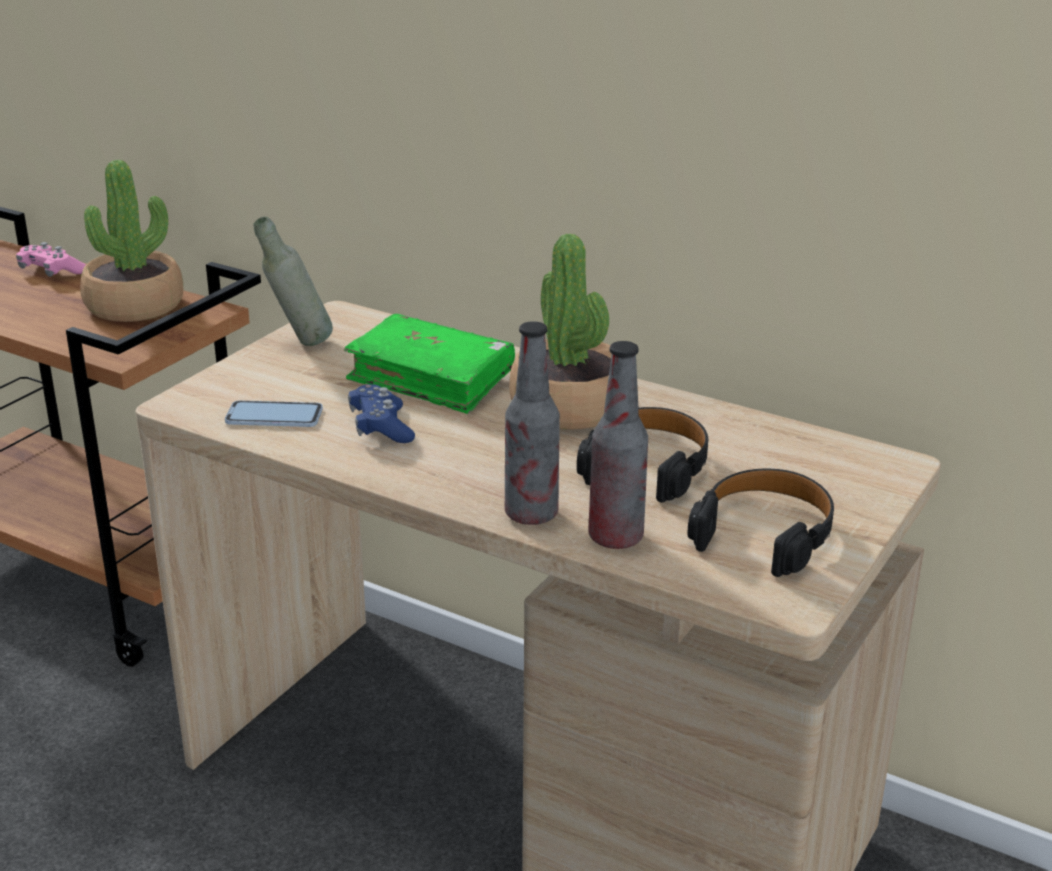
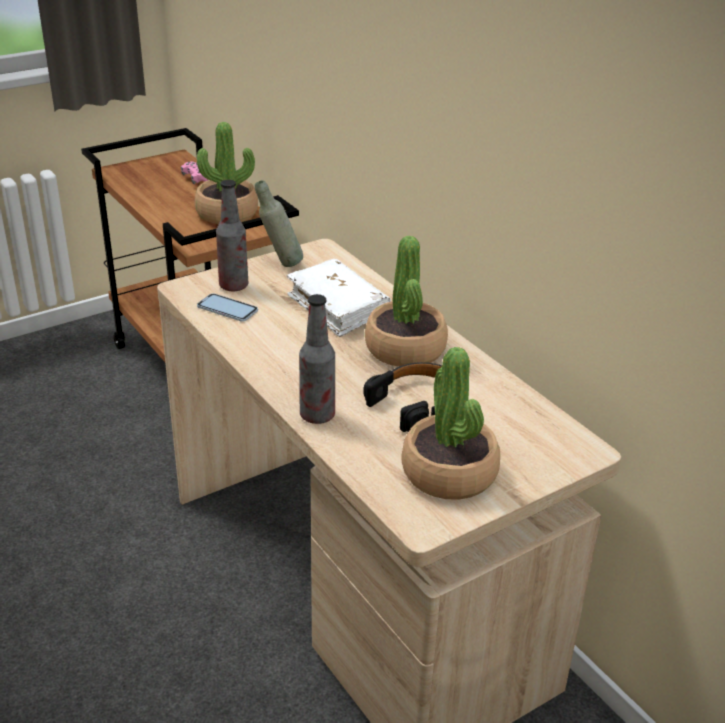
camera: 25 degrees right, 5 degrees up
green book [344,314,515,414] -> white book [286,259,391,337]
blue game controller [348,384,415,443] -> none
bottle [589,341,648,549] -> bottle moved to [216,180,248,291]
black headphones [687,468,834,577] -> potted plant [401,347,500,500]

